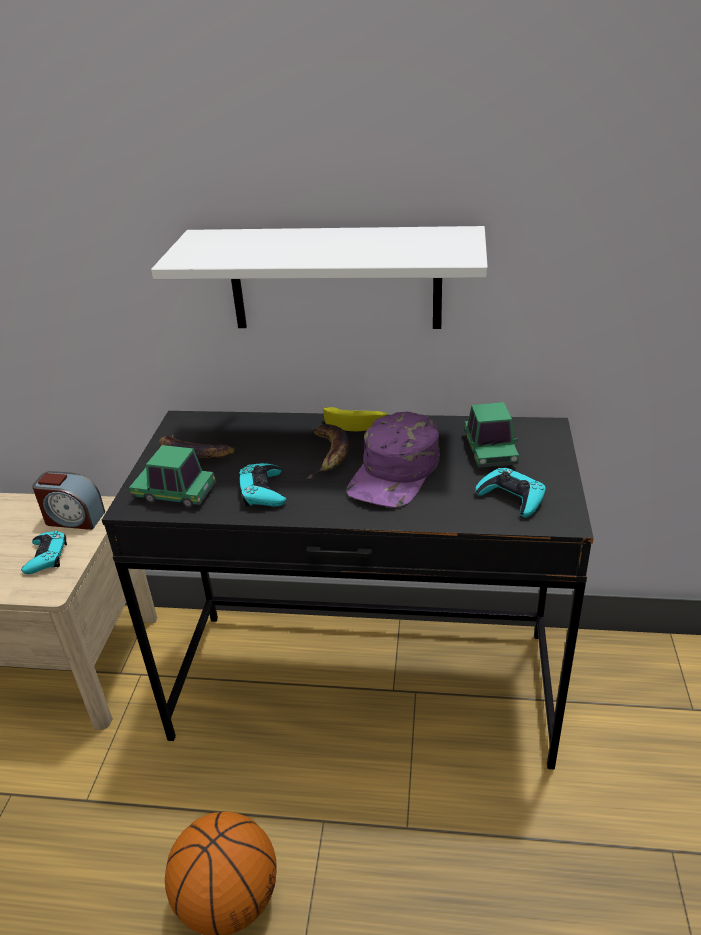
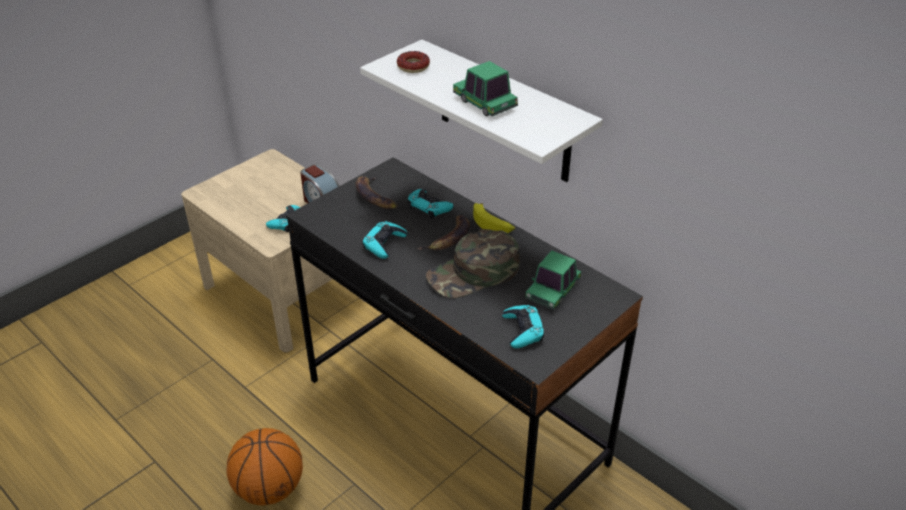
camera: 35 degrees right, 5 degrees up
toy car [129,445,216,508] -> toy car moved to [453,61,518,116]
purple cap [347,412,440,508] -> green cap [426,229,520,298]
none -> donut [397,51,430,73]
none -> turquoise game controller [407,189,453,219]

